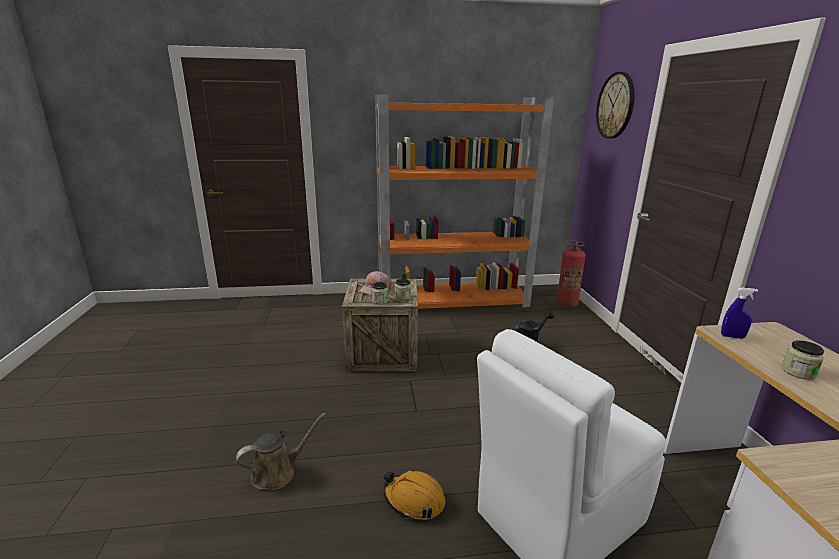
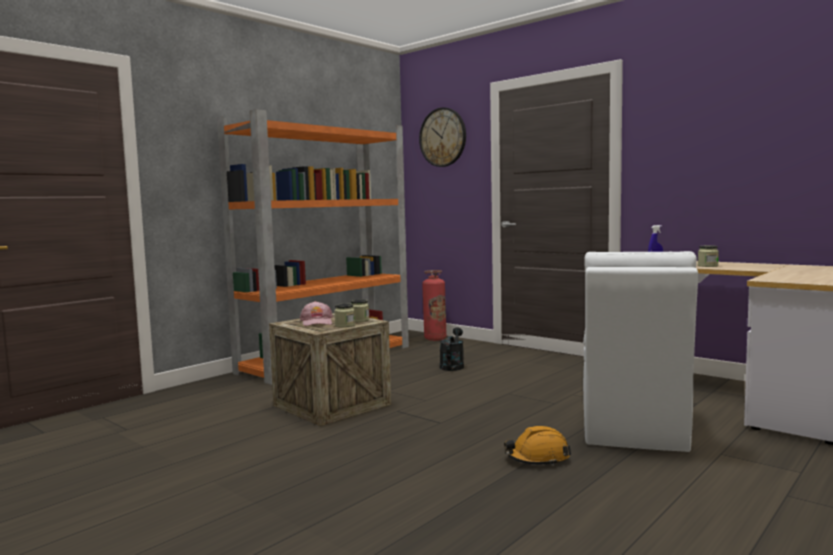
camera: 40 degrees left, 15 degrees down
brown watering can [236,413,326,490] -> none

